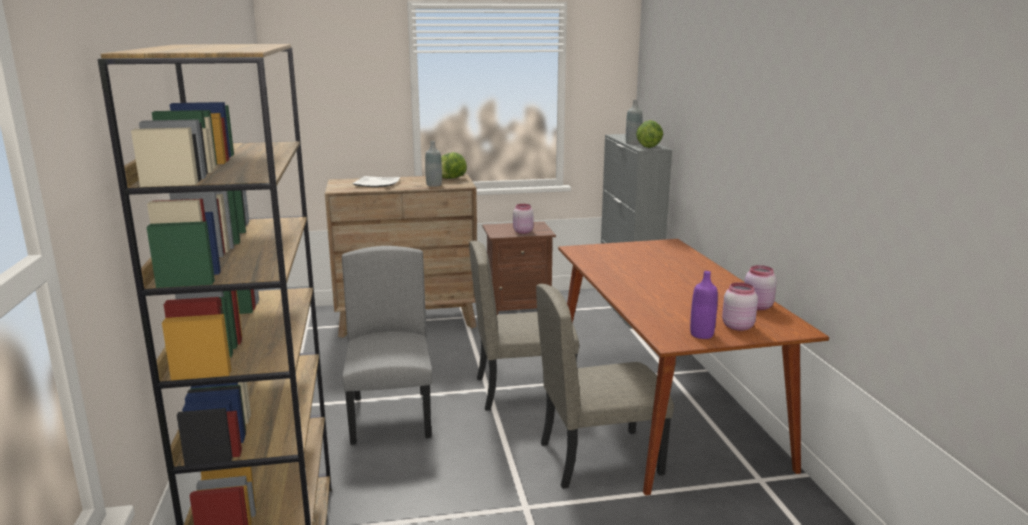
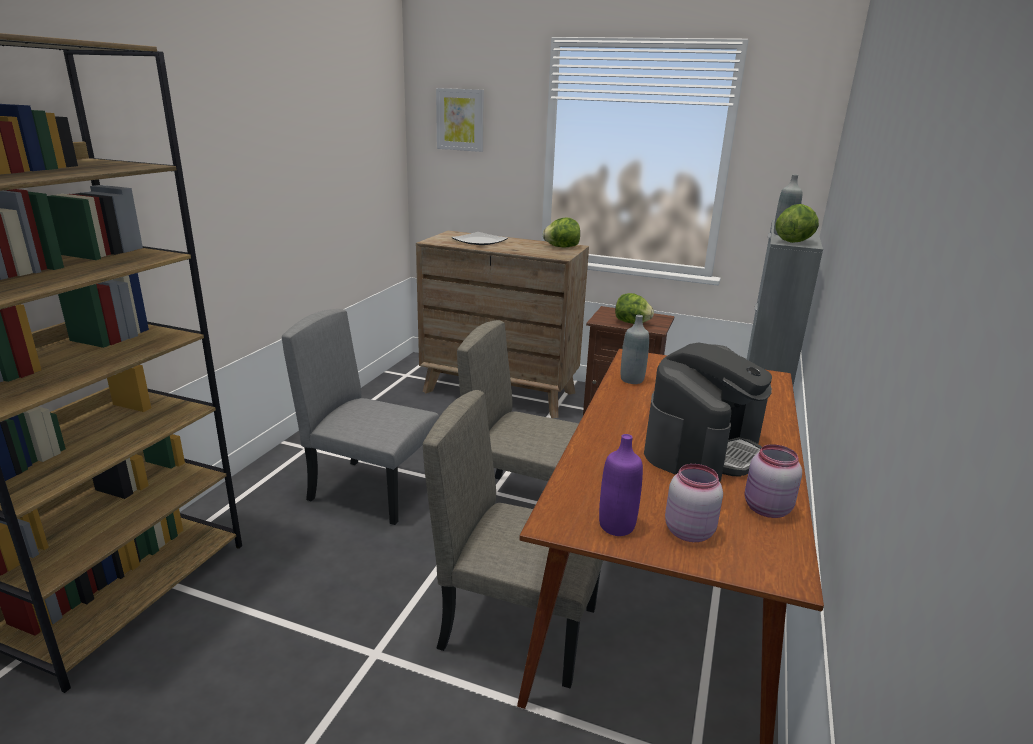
camera: 30 degrees right, 5 degrees up
grey chair [342,246,432,445] -> grey chair turned 90 degrees counterclockwise [282,309,439,525]
grey bottle [425,141,442,187] -> grey bottle moved to [621,315,649,384]
pink jar [513,204,534,234] -> lettuce [615,293,654,324]
none -> picture [436,88,484,152]
none -> coffee machine [644,342,772,482]

